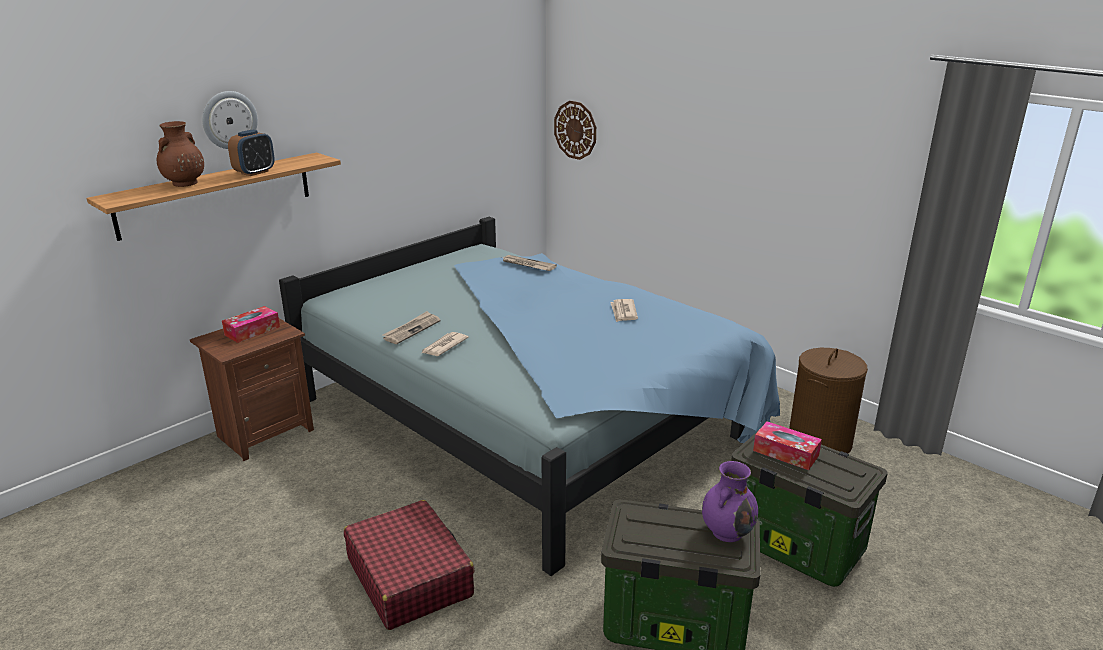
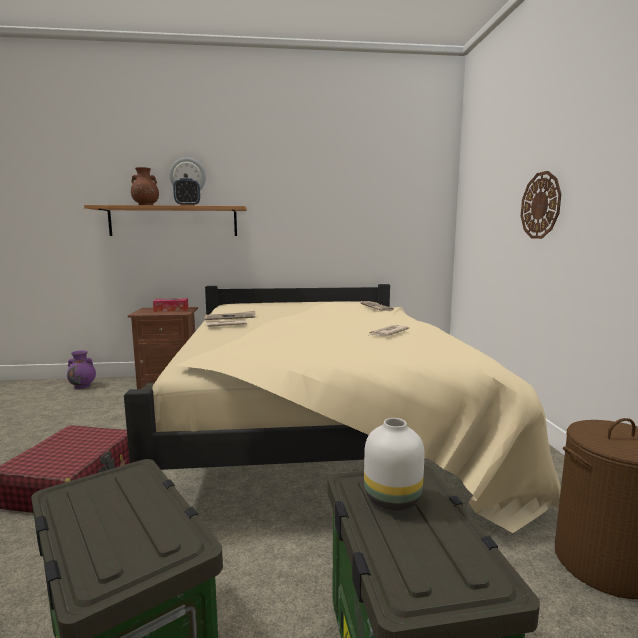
camera: 40 degrees right, 15 degrees down
blue bed [279,217,780,576] -> beige bed [124,284,561,533]
wall clock [554,101,596,160] -> wall clock moved to [521,171,561,239]
purple vase [702,461,758,542] -> purple vase moved to [67,350,96,389]
tissue box [753,421,822,470] -> white vase [364,418,425,511]

